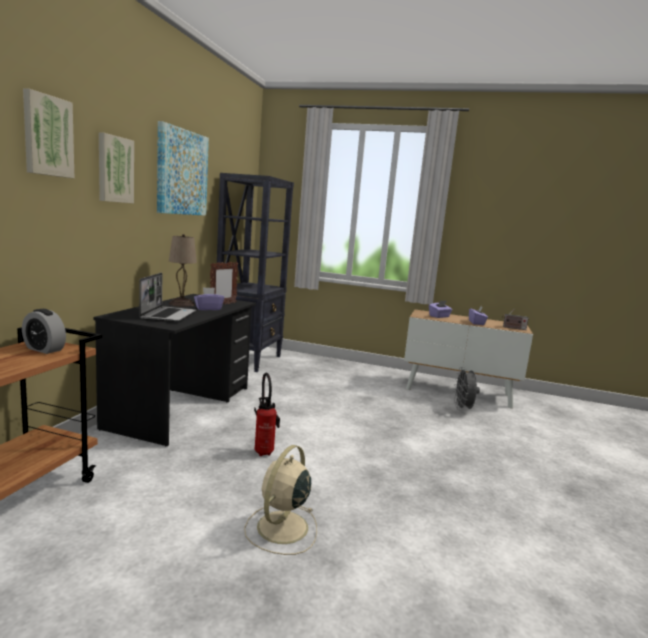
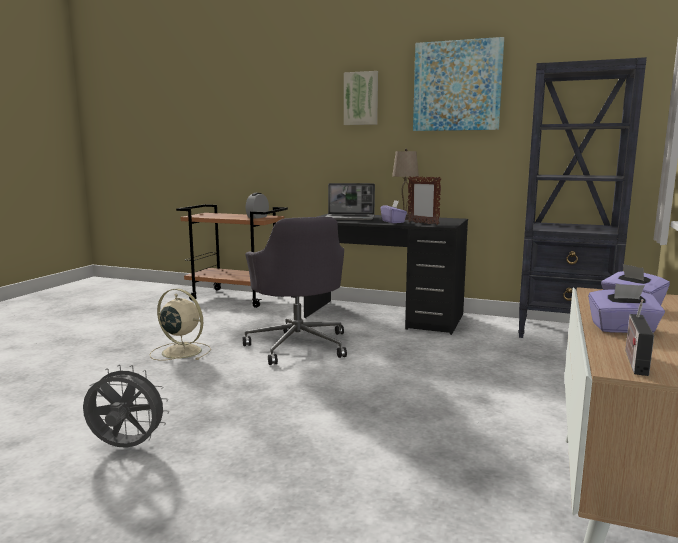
camera: 95 degrees right, 0 degrees up
picture [23,88,74,178] -> none
fire extinguisher [254,373,280,456] -> grey office chair [243,217,347,365]
grey fan [454,367,480,411] -> grey fan moved to [83,364,169,448]

